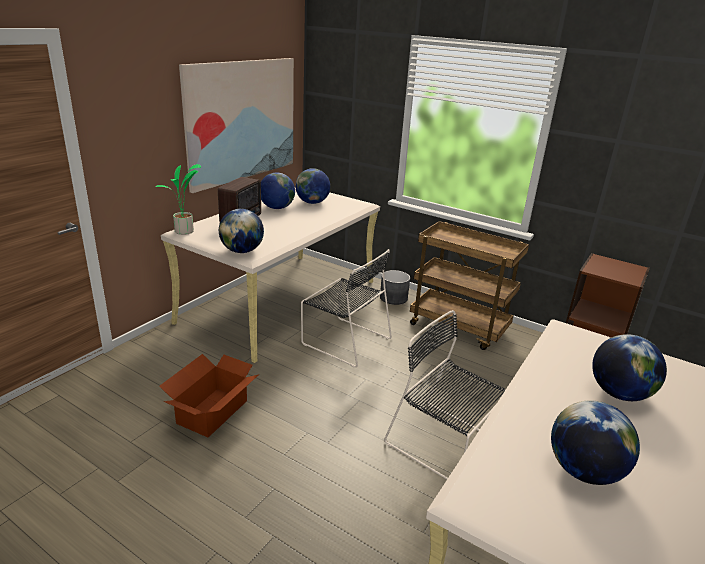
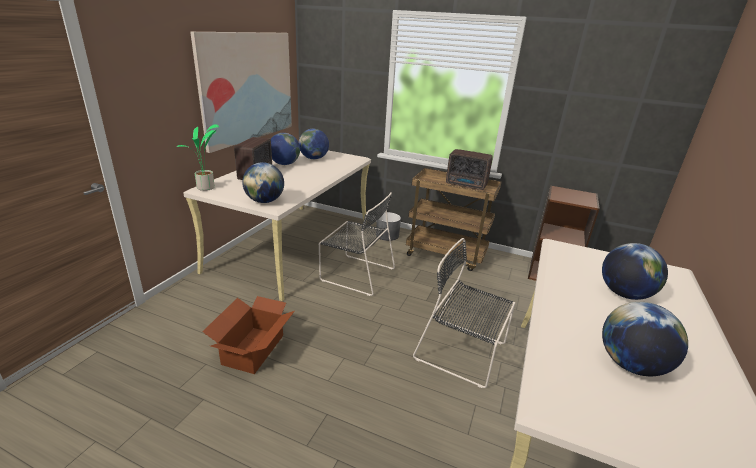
camera: 10 degrees left, 0 degrees up
none -> radio [446,149,493,190]

